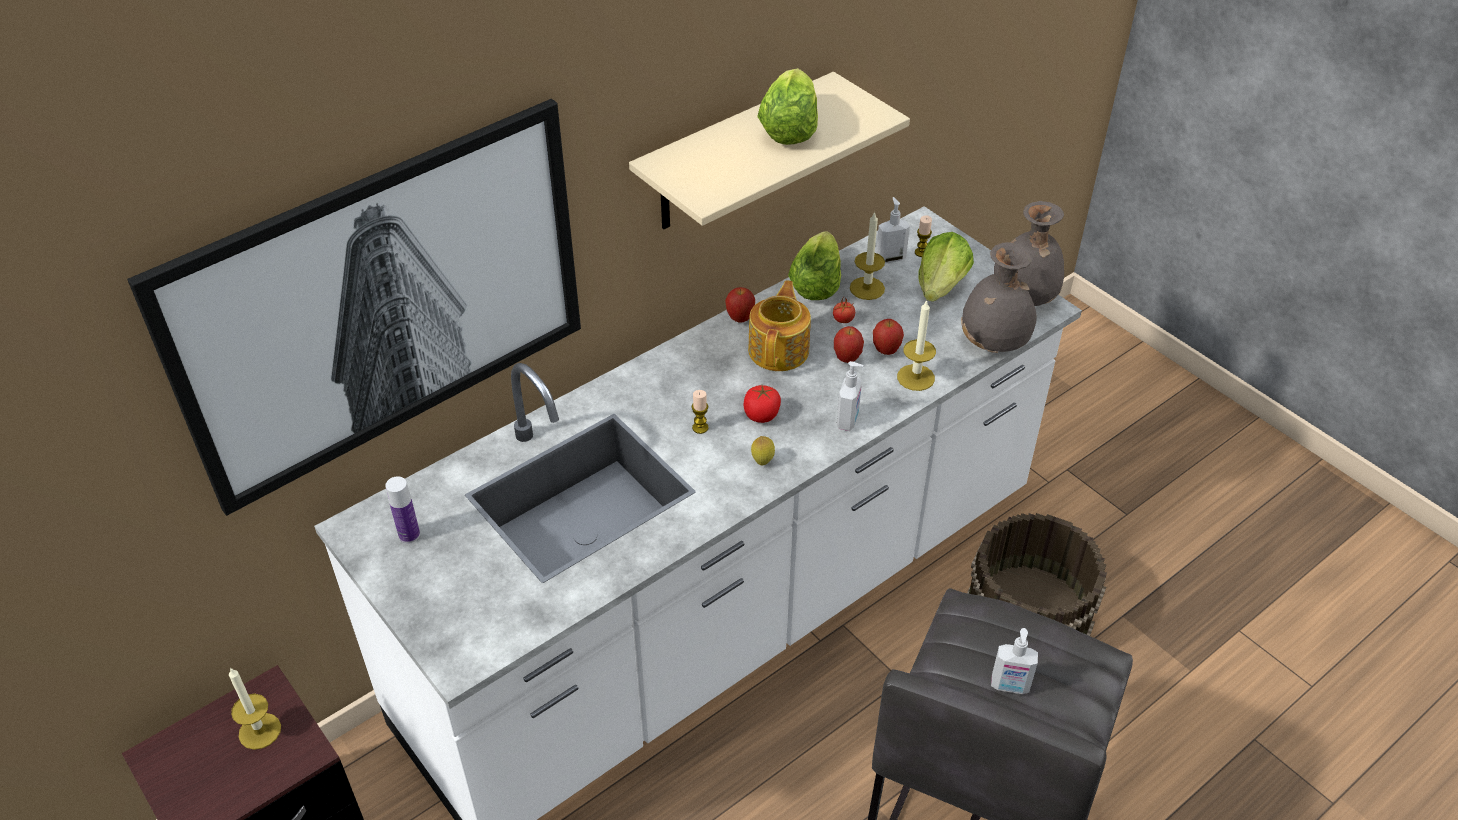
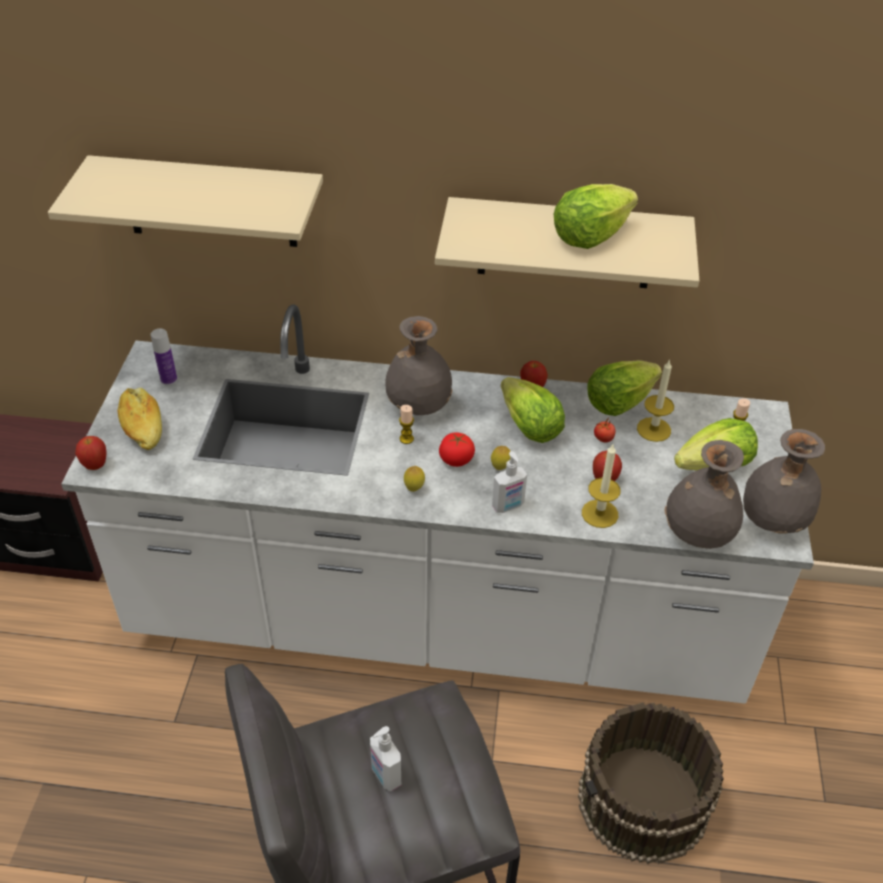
camera: 45 degrees right, 0 degrees up
picture [127,99,581,516] -> beige shelf [48,155,323,247]
candle [229,667,281,750] -> none
teapot [748,280,811,371] -> lettuce [501,377,565,443]
apple [834,326,864,363] -> apple moved to [75,436,107,470]
soap dispenser [876,197,910,263] -> none
none -> bread [117,388,162,450]
none -> grey vase [385,316,452,415]
none -> lemon [491,446,510,470]

